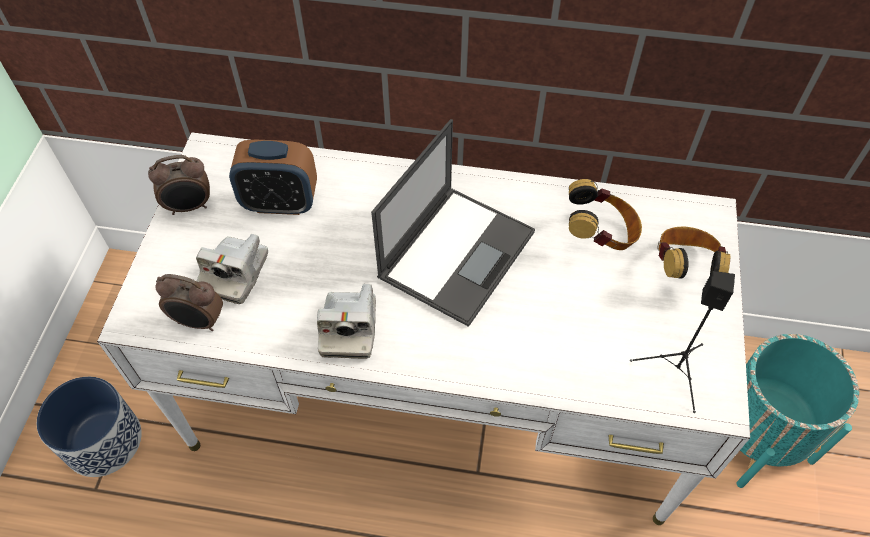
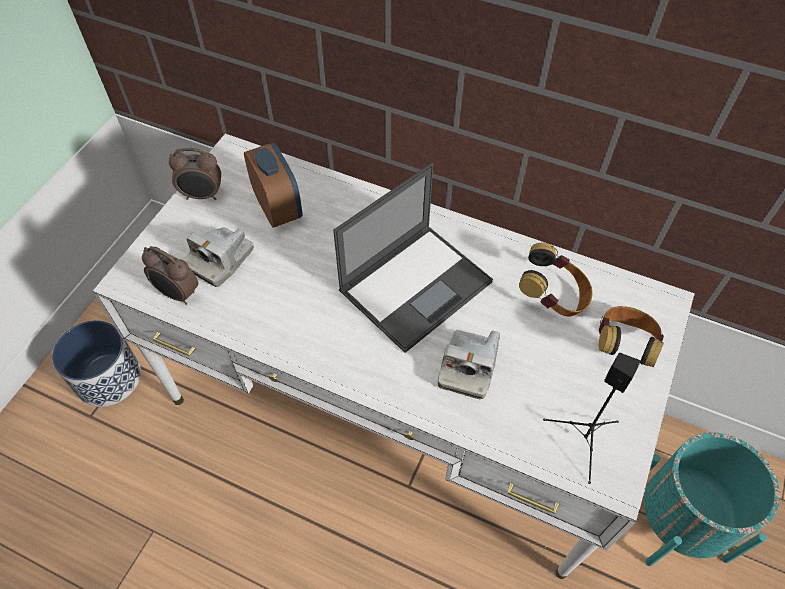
camera: 15 degrees right, 0 degrees up
alarm clock [229,139,317,215] -> alarm clock turned 135 degrees counterclockwise [244,143,303,228]
camera [317,284,376,359] -> camera moved to [438,330,500,399]

